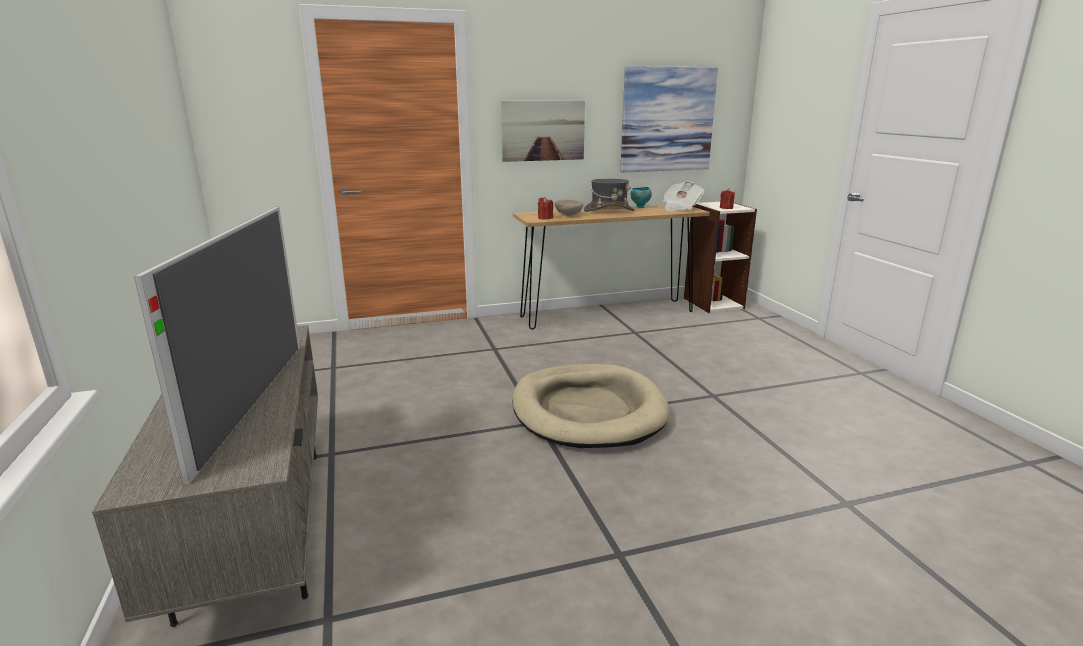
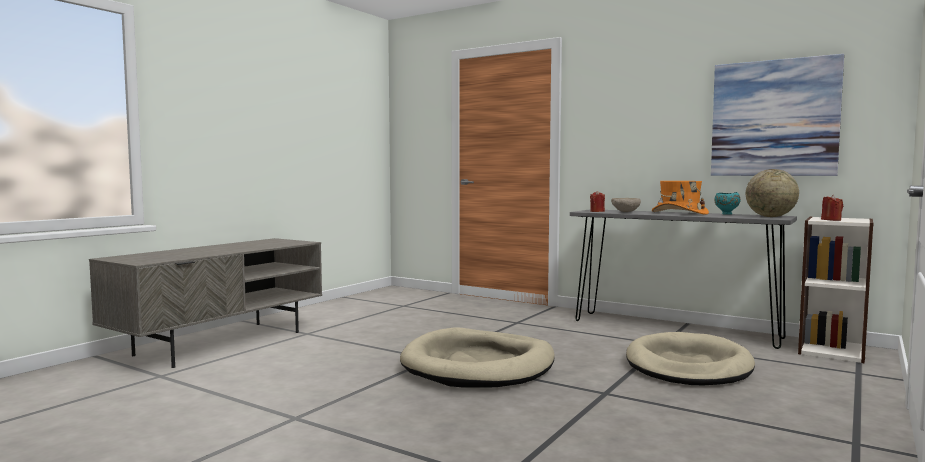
camera: 50 degrees right, 15 degrees down
television [134,207,300,484] -> none
picture [501,101,585,162] -> none
brown console table [513,204,710,330] -> grey console table [570,209,797,349]
grey hat [584,179,635,212] -> orange hat [652,181,709,215]
newspaper [663,181,705,211] -> globe [746,169,799,217]
none -> beige dog bed [626,332,755,385]

